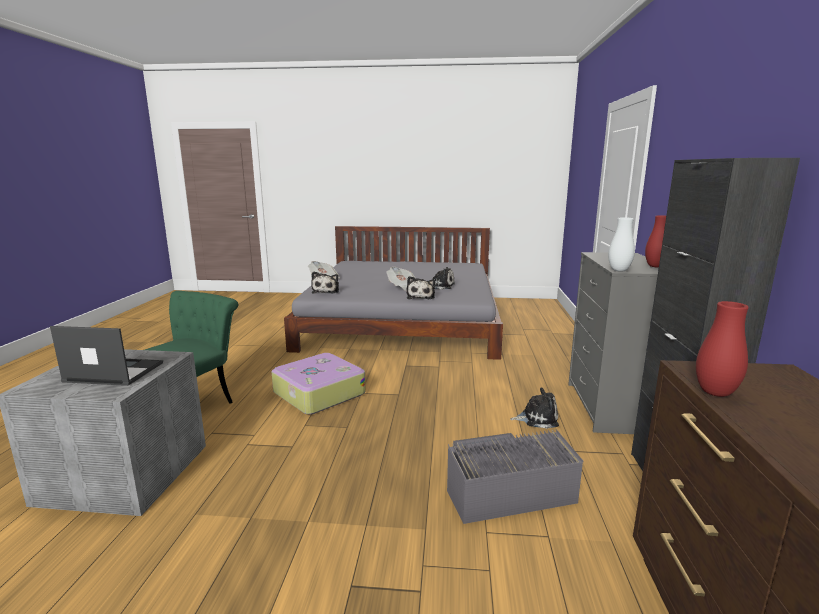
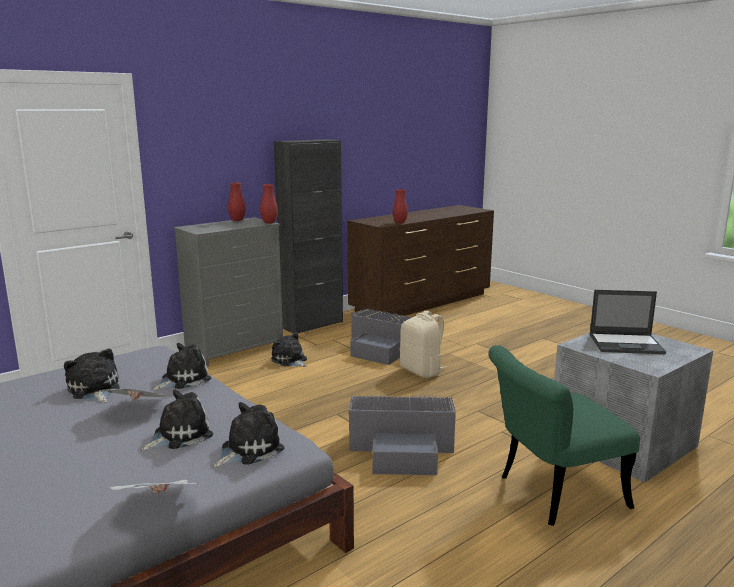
camera: 135 degrees left, 0 degrees up
laptop [50,326,163,386] -> laptop turned 45 degrees counterclockwise [590,290,666,354]
suitcase [272,353,366,415] -> grey storage box [349,394,456,475]
white vase [608,217,635,272] -> red vase [260,184,278,224]
none -> plush toy [141,389,213,451]
none -> beige backpack [400,311,447,378]

